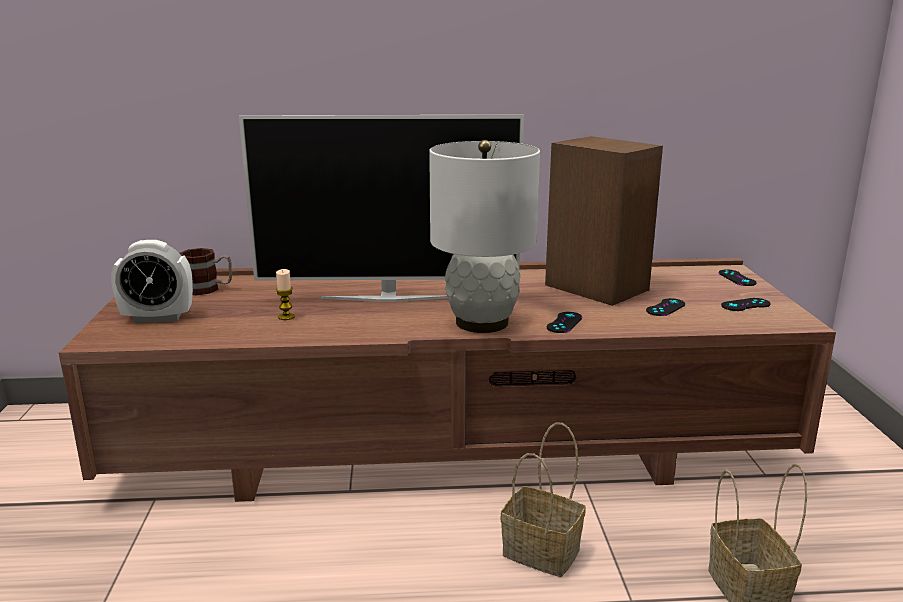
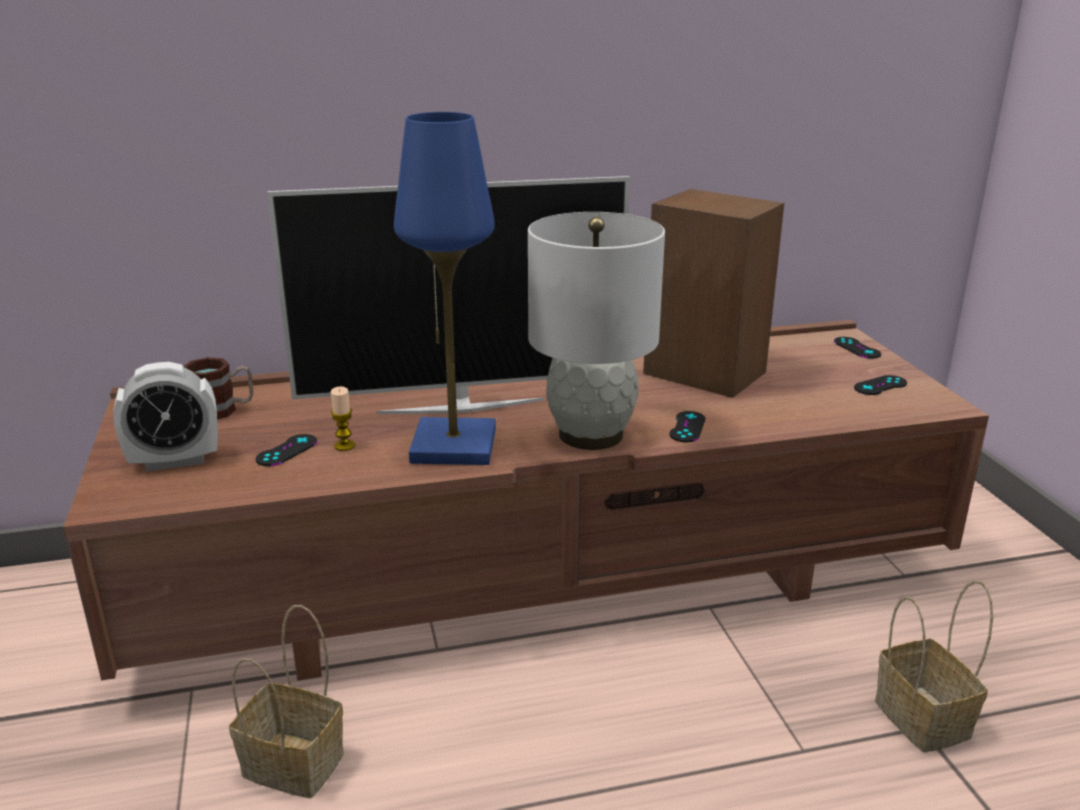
camera: 10 degrees left, 5 degrees up
basket [501,423,586,577] -> basket moved to [229,605,344,798]
black game controller [646,298,685,316] -> black game controller moved to [256,434,317,466]
none -> blue table lamp [394,112,496,465]

